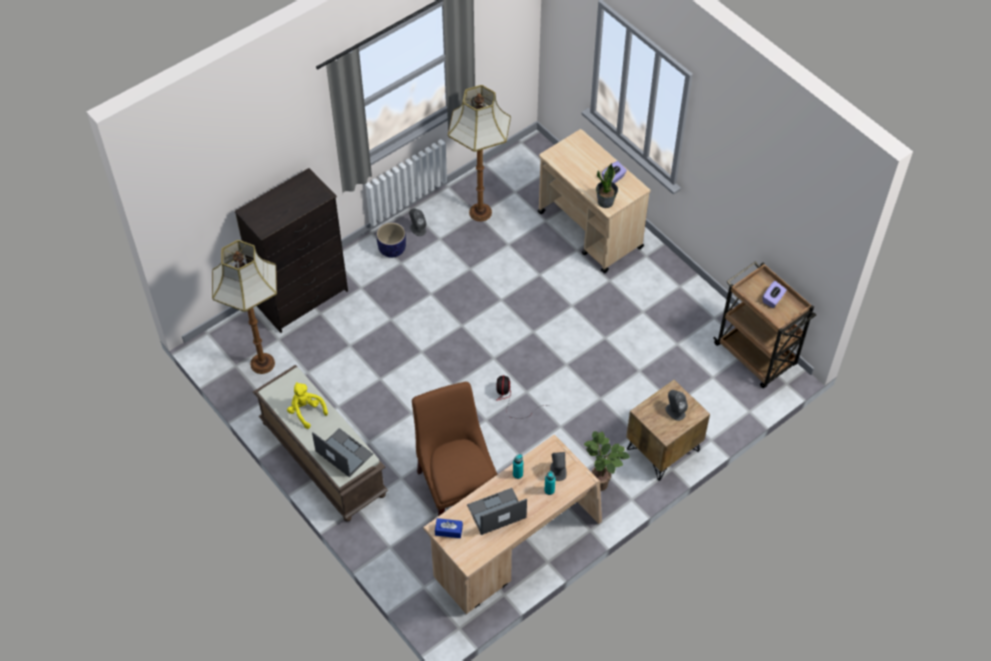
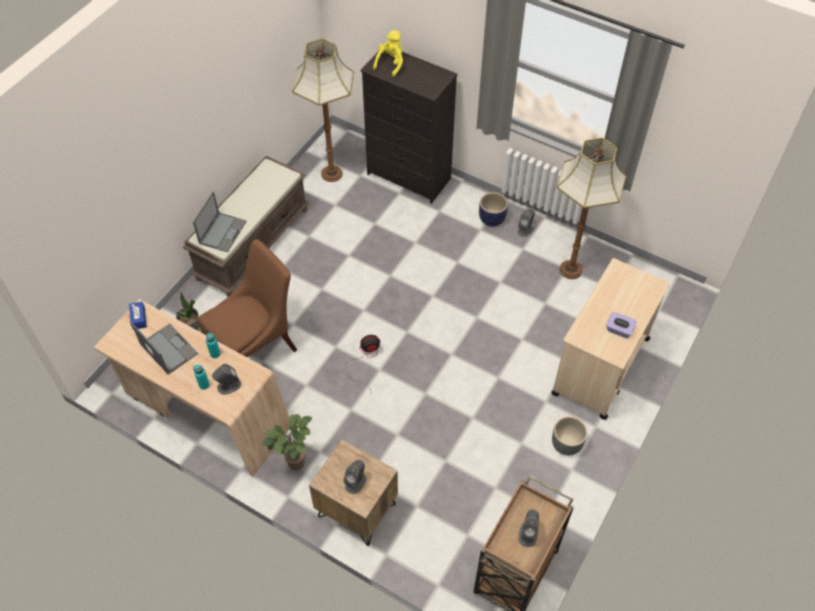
camera: 70 degrees right, 0 degrees up
yellow plush toy [287,382,328,429] -> yellow plush toy moved to [373,30,403,77]
potted plant [596,163,618,208] -> potted plant moved to [176,292,199,330]
purple tissue box [762,281,787,308] -> grey speaker [519,509,539,547]
none -> grey planter [552,416,587,455]

